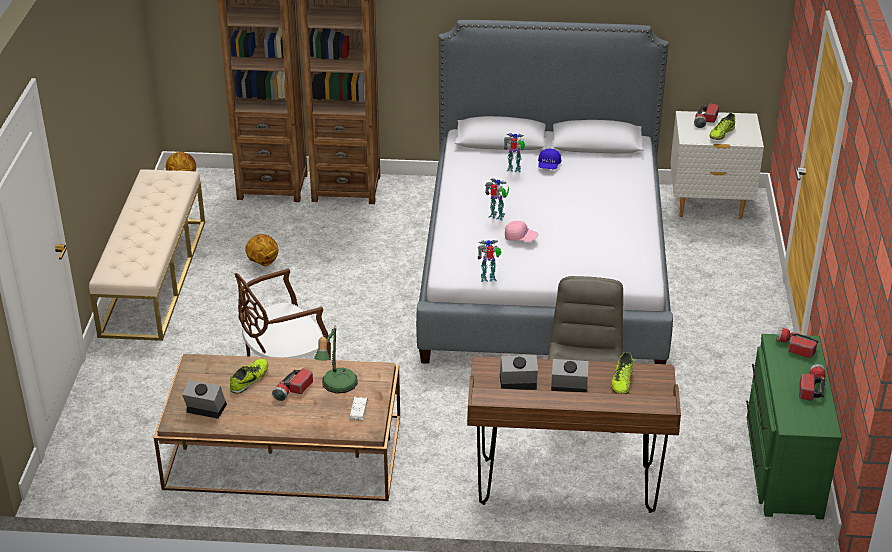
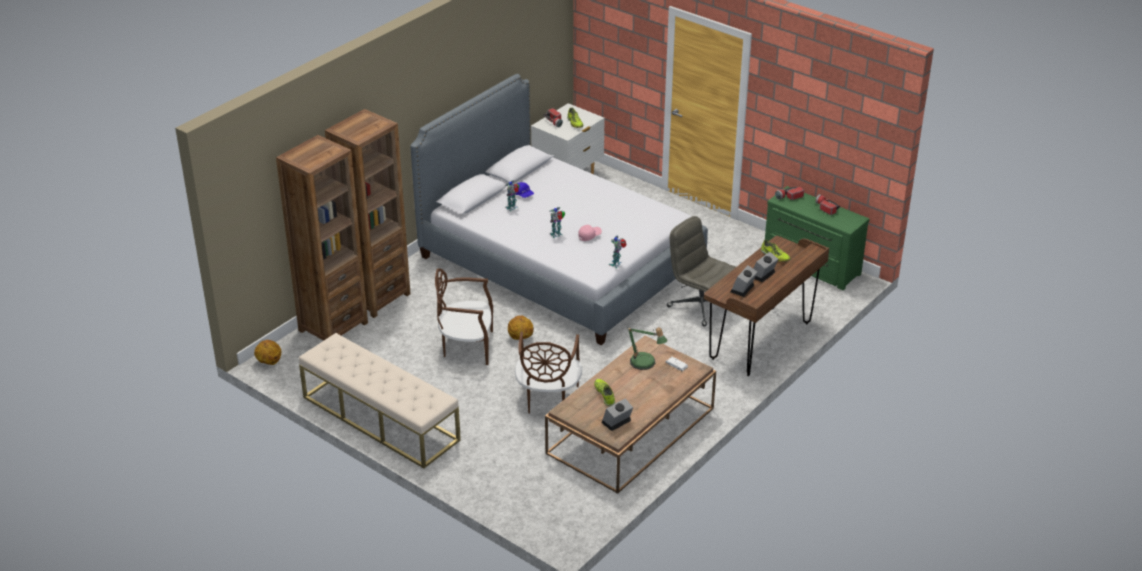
camera: 55 degrees left, 0 degrees up
basketball [245,234,278,266] -> basketball moved to [508,316,534,340]
flashlight [272,368,313,401] -> none
none -> brown chair [435,268,493,365]

